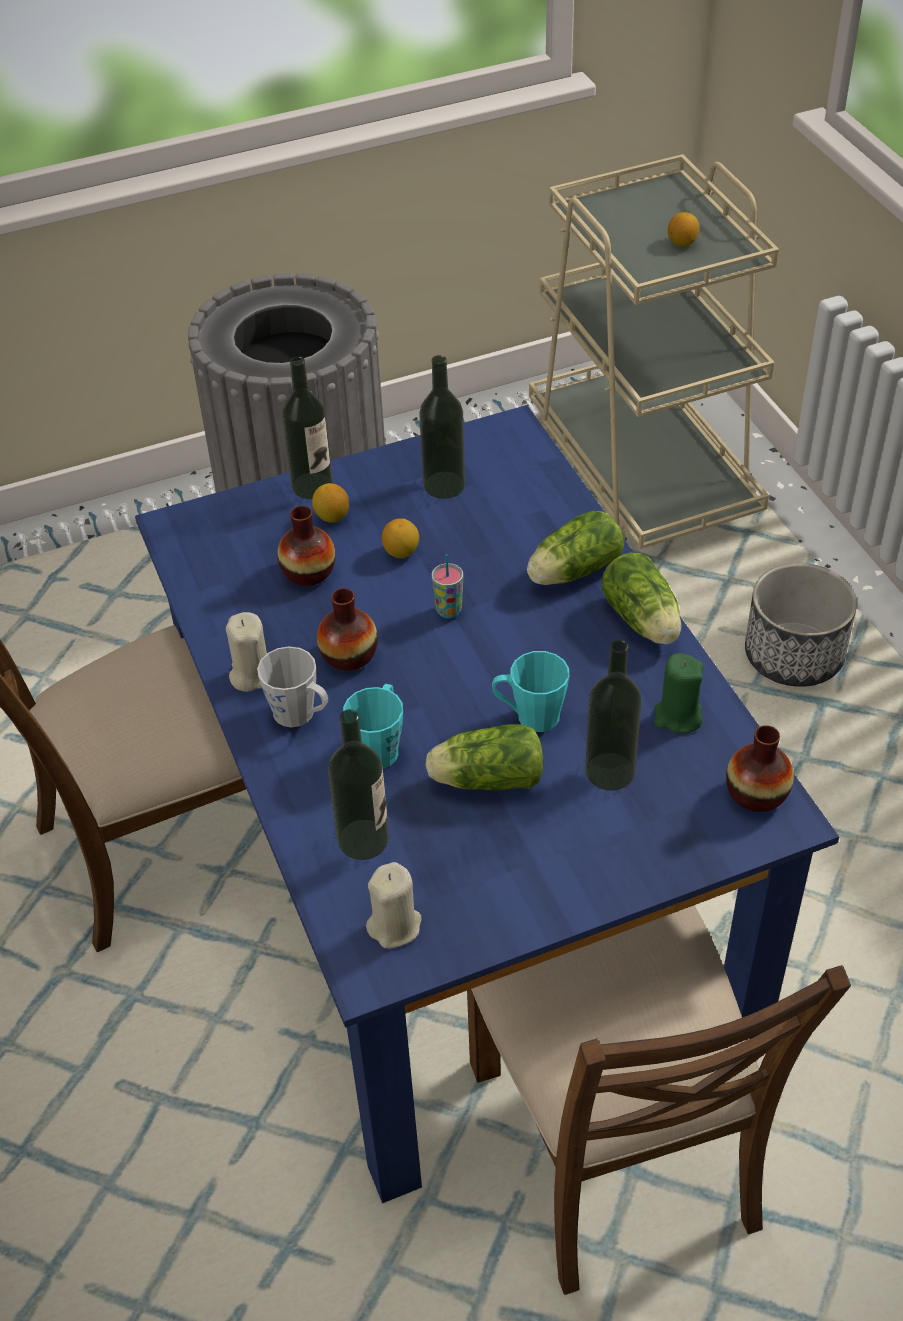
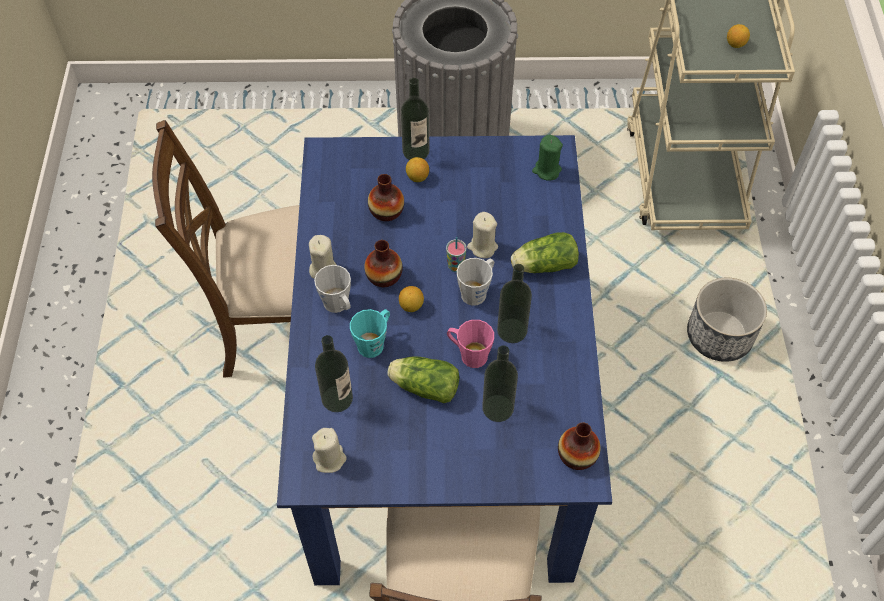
camera: 20 degrees right, 10 degrees up
lemon [382,518,419,558] -> lemon moved to [399,286,424,312]
bottle [419,355,465,499] -> bottle moved to [497,264,532,343]
turquoise mug [492,651,569,732] -> pink mug [447,320,494,368]
lettuce [602,553,681,645] -> none
green candle [654,653,704,734] -> green candle moved to [532,134,563,181]
none -> grey mug [457,258,494,306]
none -> beige candle [467,212,498,258]

